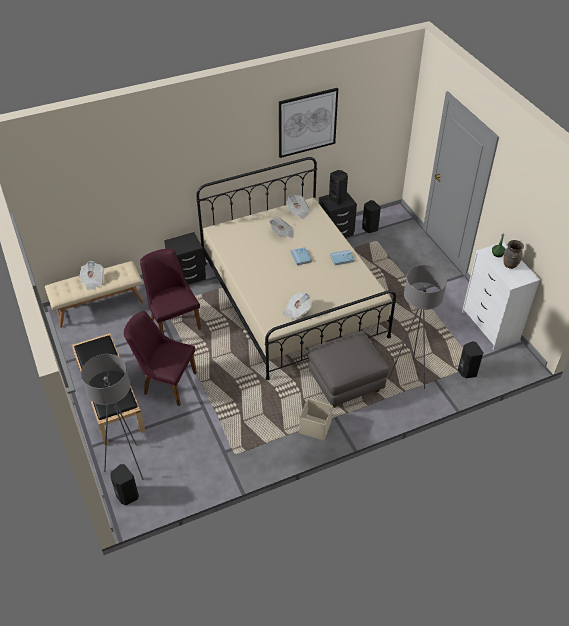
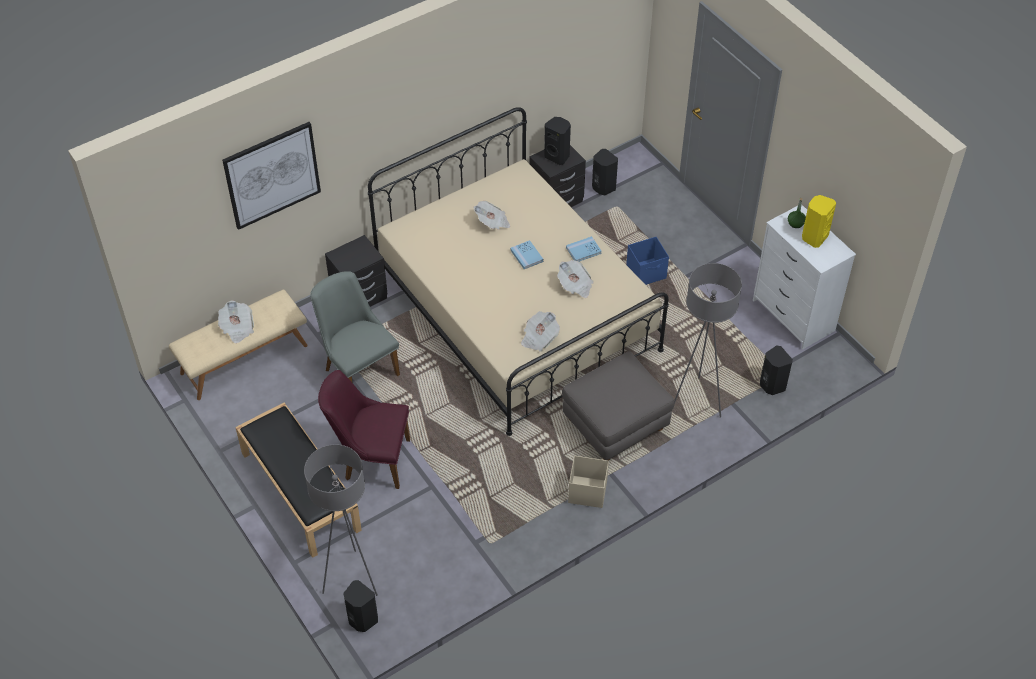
camera: 10 degrees left, 5 degrees up
purple chair [140,249,201,334] -> grey chair [310,271,400,382]
picture [278,88,338,158] -> picture moved to [222,122,321,230]
newspaper [286,194,311,219] -> newspaper moved to [557,260,594,298]
brown vase [503,240,524,269] -> yellow speaker [802,195,836,248]
none -> blue storage box [626,237,669,285]

